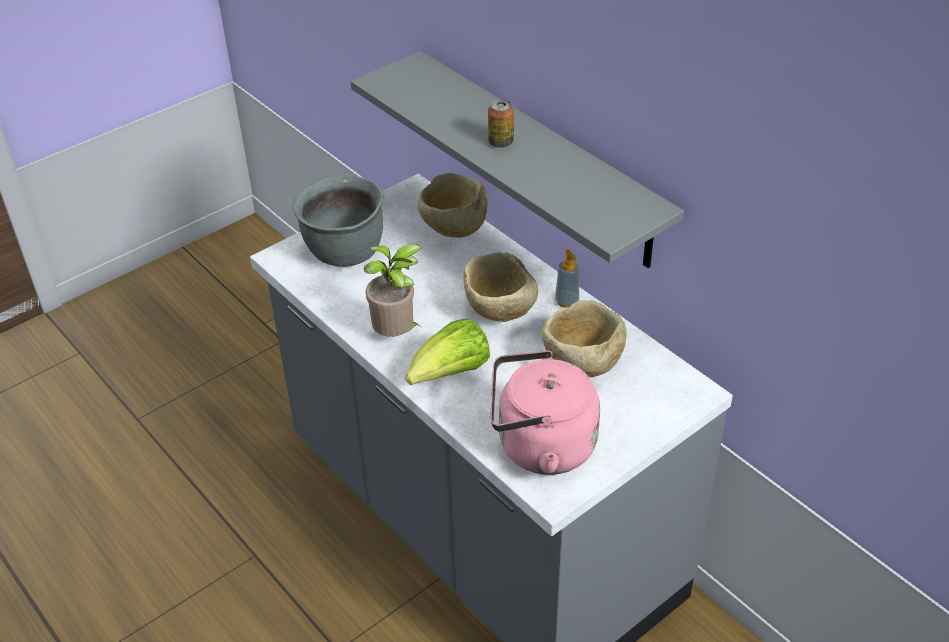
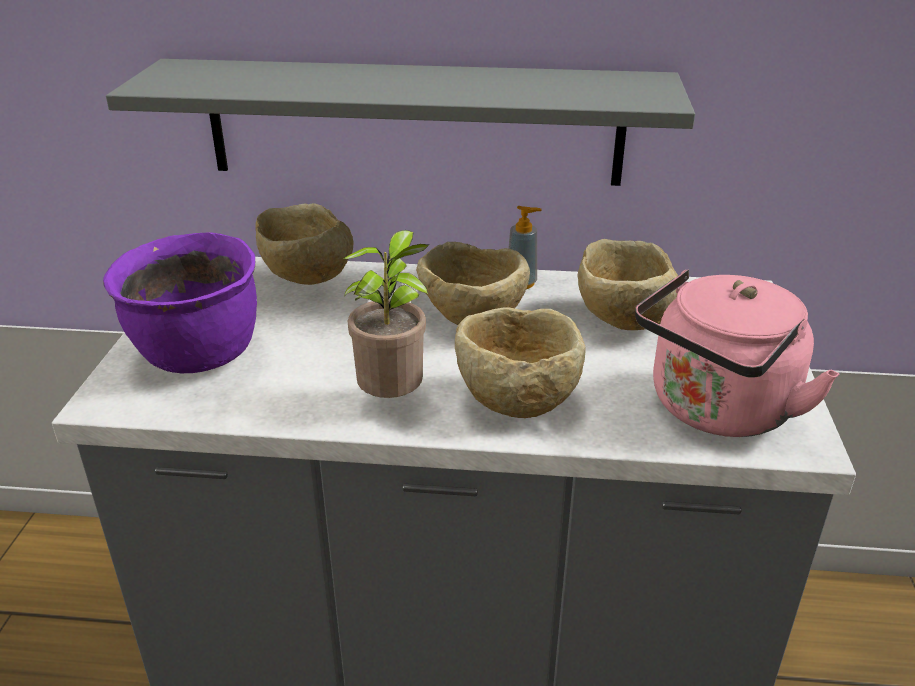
camera: 45 degrees left, 10 degrees down
grey cooking pot [293,175,383,267] -> purple cooking pot [103,232,257,373]
lettuce [406,319,490,385] -> beige bowl [455,307,586,418]
can [488,99,514,148] -> none

